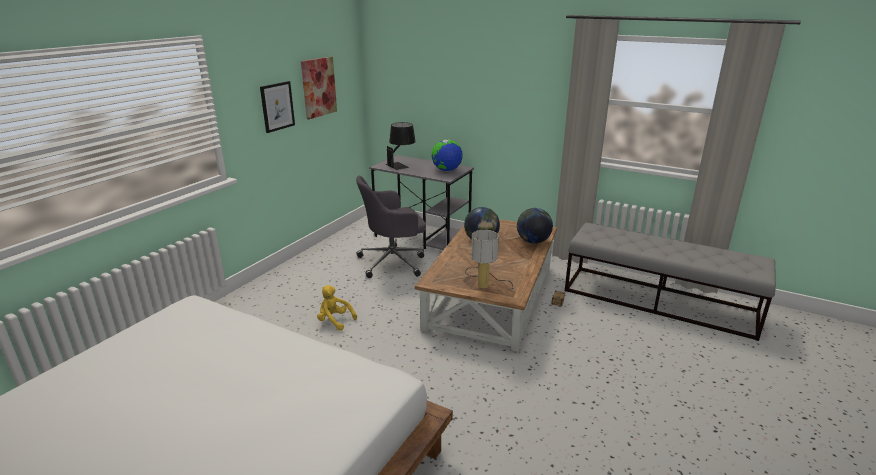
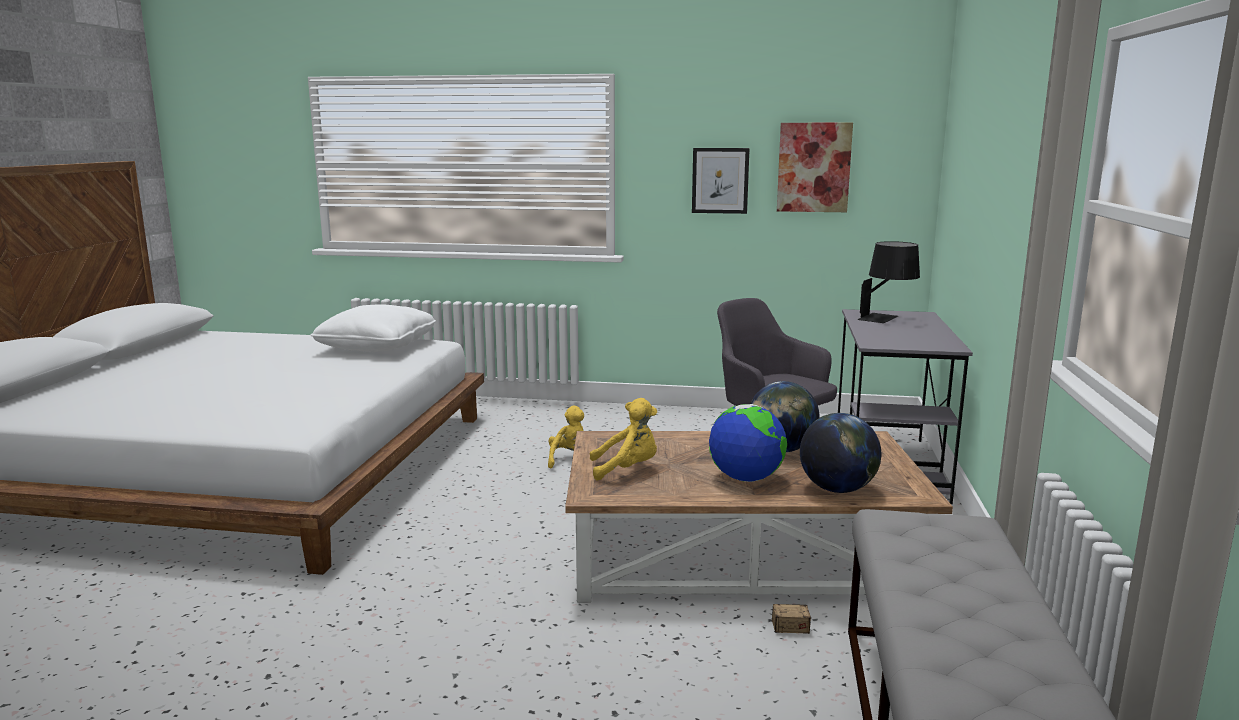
camera: 70 degrees right, 10 degrees down
globe [432,140,463,171] -> globe moved to [709,404,787,482]
table lamp [465,230,513,290] -> yellow plush toy [590,398,657,480]
none -> white pillow [311,304,436,351]

